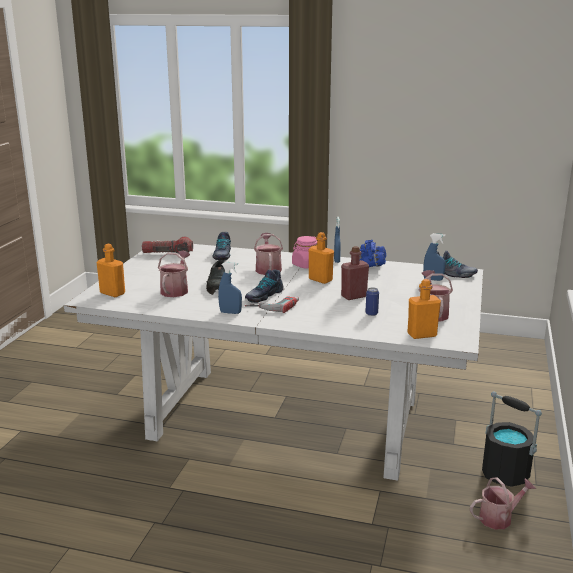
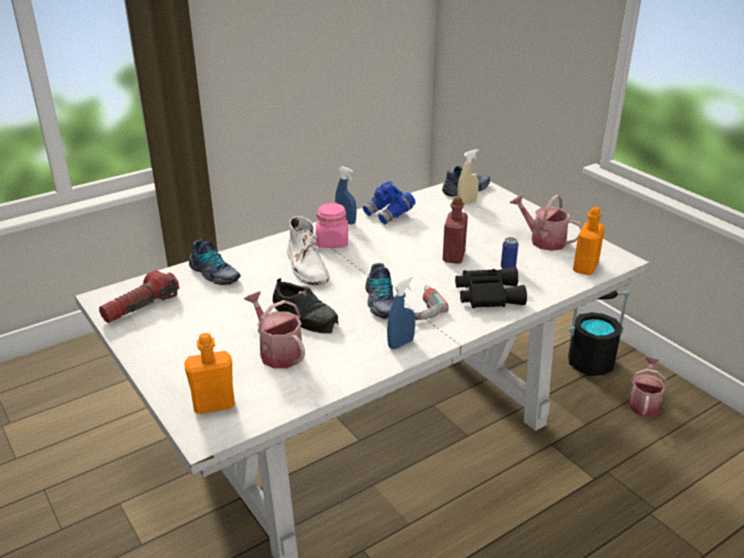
camera: 50 degrees left, 10 degrees up
watering can [254,233,283,275] -> white boot [287,216,329,285]
orange bottle [309,232,334,284] -> none
blue spray bottle [423,233,446,281] -> beige spray bottle [457,149,479,205]
none -> black binoculars [455,267,527,308]

